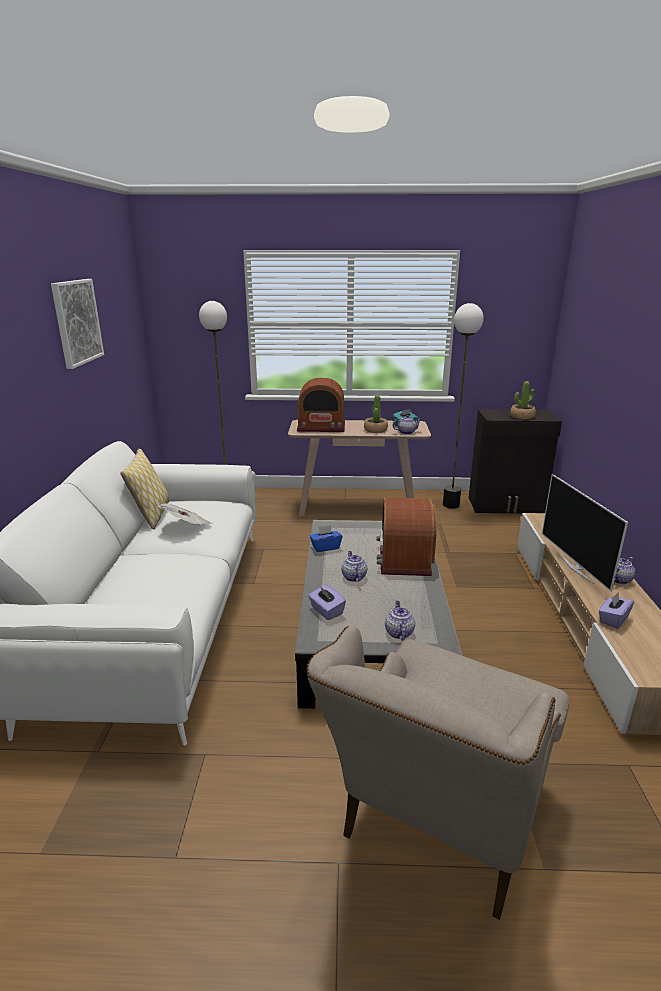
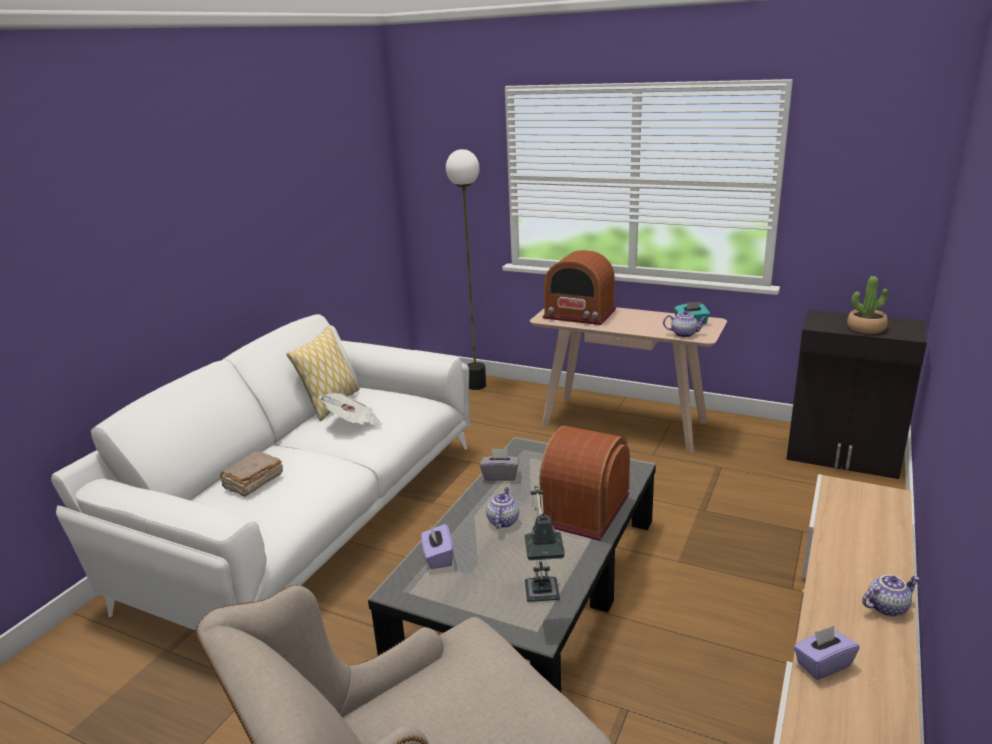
camera: 25 degrees right, 0 degrees up
picture [51,279,104,369] -> none
blue tissue box [310,525,343,552] -> grey tissue box [480,448,519,481]
potted plant [364,395,388,433] -> none
teapot [385,601,415,640] -> none
floor lamp [443,303,484,509] -> none
television [542,474,628,592] -> none
none -> brown book [220,451,283,497]
none -> table lamp [525,486,565,602]

